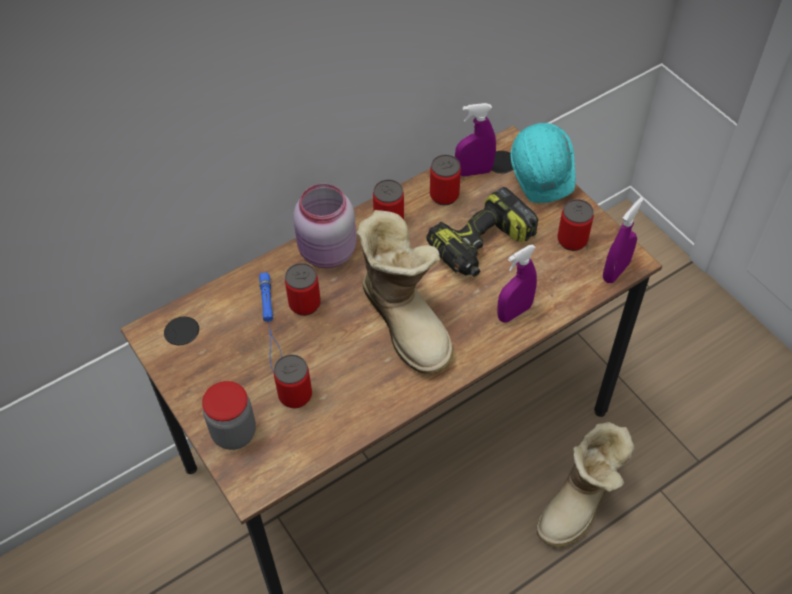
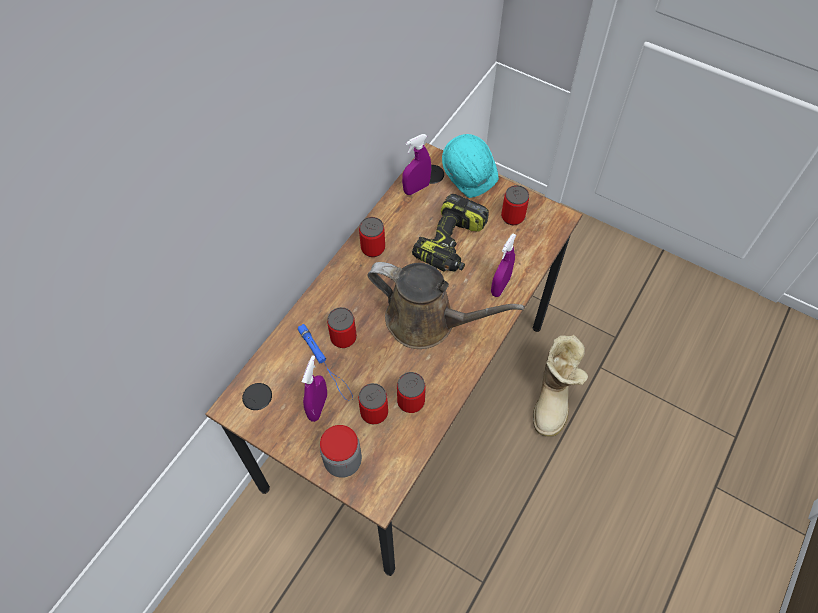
camera: 25 degrees left, 5 degrees up
pink jar [293,184,357,268] -> none
boot [357,210,453,374] -> brown watering can [367,262,525,349]
can [430,155,461,205] -> can moved to [397,372,426,413]
purple spray bottle [603,197,644,283] -> purple spray bottle moved to [302,355,327,422]

